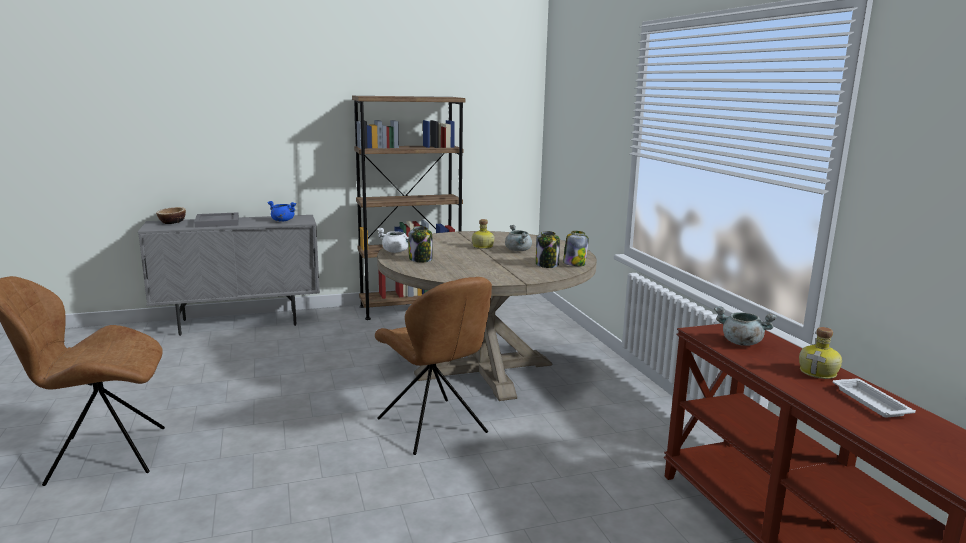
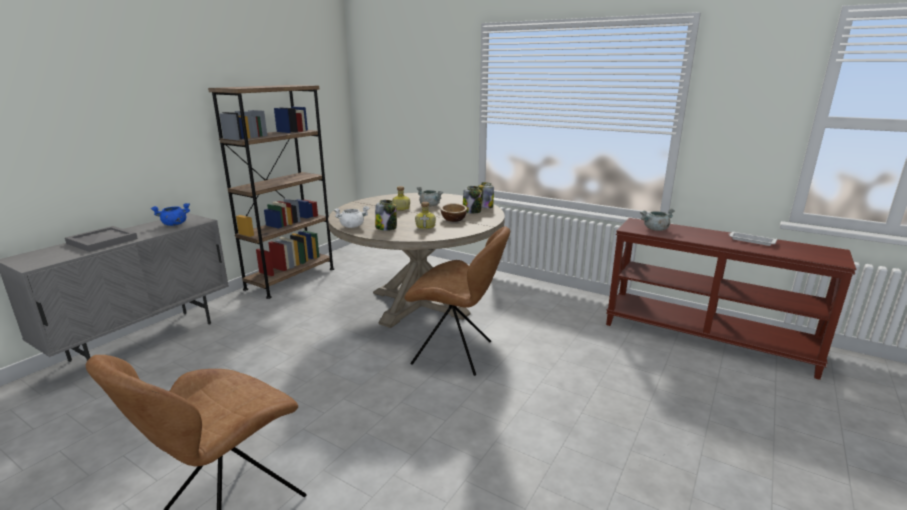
camera: 40 degrees left, 5 degrees up
bowl [156,207,186,224] -> bowl moved to [440,203,467,222]
bottle [799,327,842,379] -> bottle moved to [415,202,436,229]

